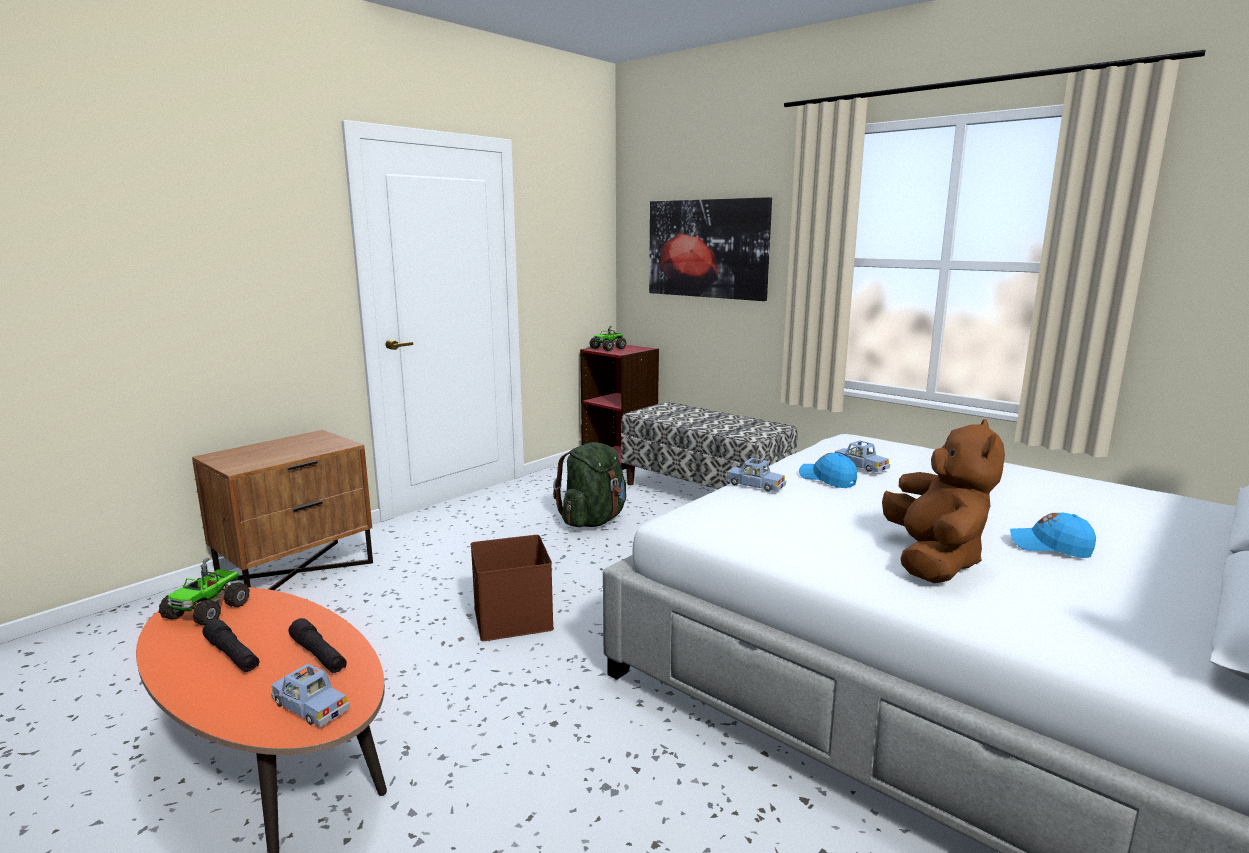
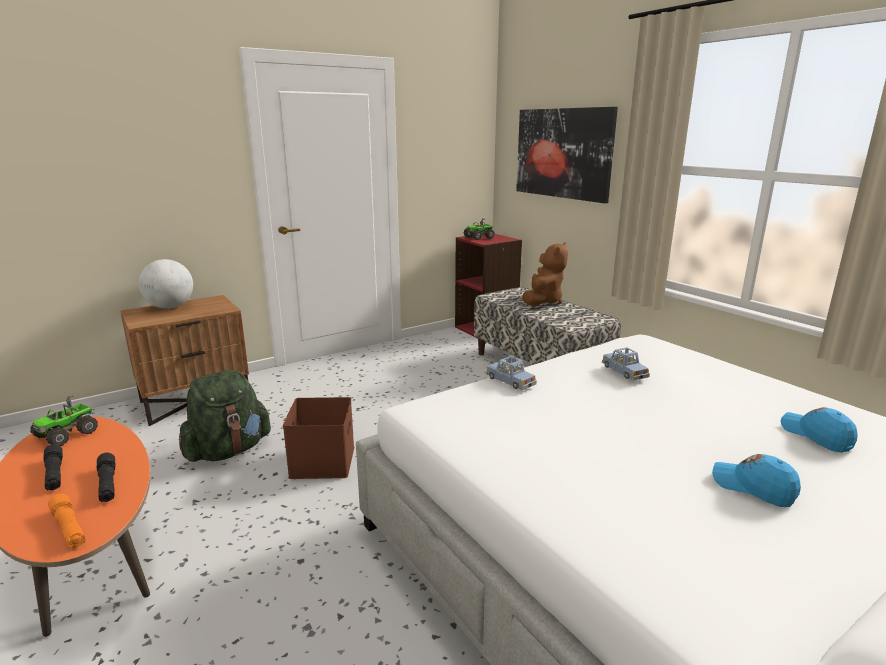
camera: 15 degrees right, 5 degrees up
blue toy car [271,663,350,727] -> orange flashlight [48,493,85,548]
green backpack [553,442,626,527] -> green backpack moved to [179,370,271,462]
blue cap [799,453,857,488] -> blue cap moved to [781,407,858,453]
brown plush toy [882,419,1005,583] -> brown plush toy moved to [522,242,568,306]
none -> globe [139,259,193,309]

